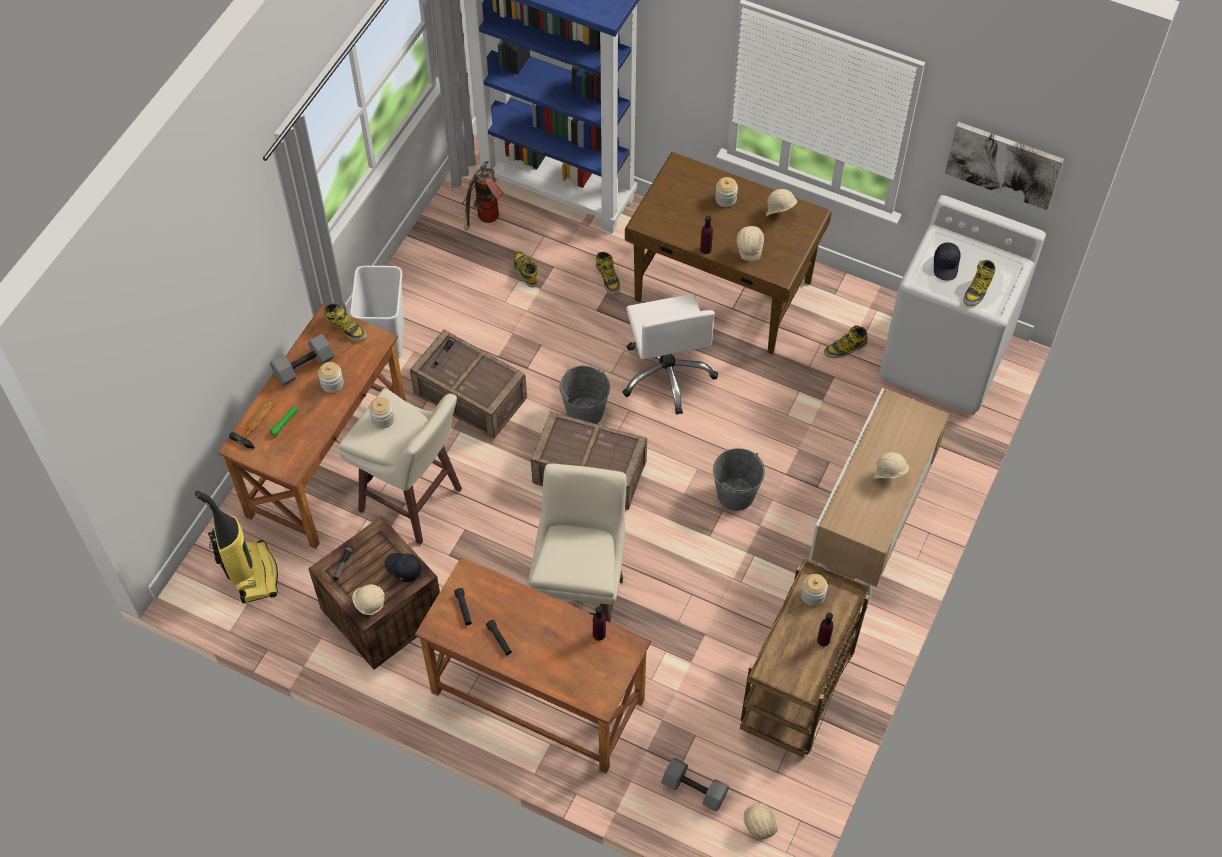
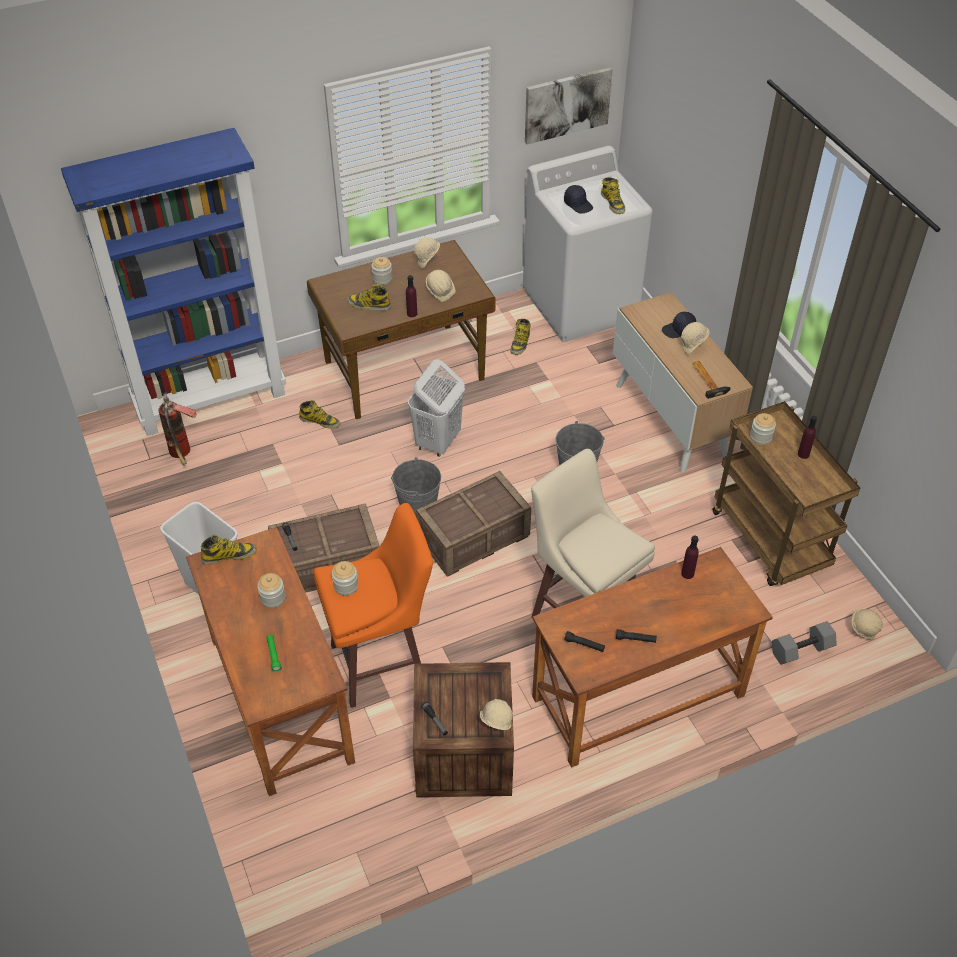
camera: 50 degrees left, 10 degrees down
vacuum cleaner [195,491,278,603] -> none
hammer [229,401,275,449] -> hammer moved to [692,361,730,399]
grey dumbbell [270,334,335,386] -> none
beige stool [339,388,462,545] -> orange stool [314,503,433,708]
black cap [385,553,422,582] -> black cap moved to [662,312,696,338]
boot [513,251,539,287] -> boot moved to [347,284,391,311]
white office chair [622,294,718,415] -> white laundry basket [408,360,465,457]

